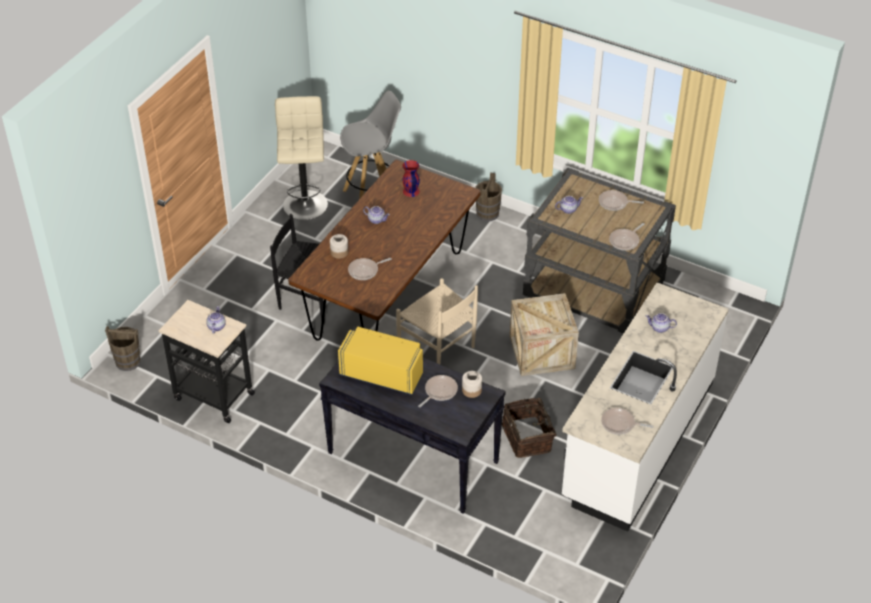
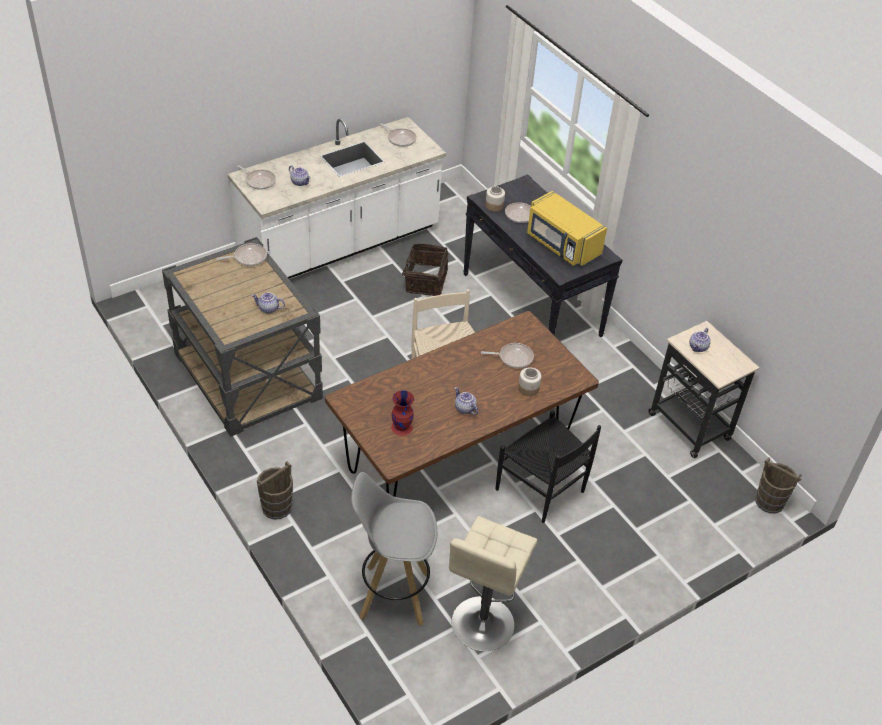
camera: 155 degrees left, 0 degrees up
crate [510,293,579,376] -> none
frying pan [599,190,644,211] -> frying pan moved to [237,165,276,190]

